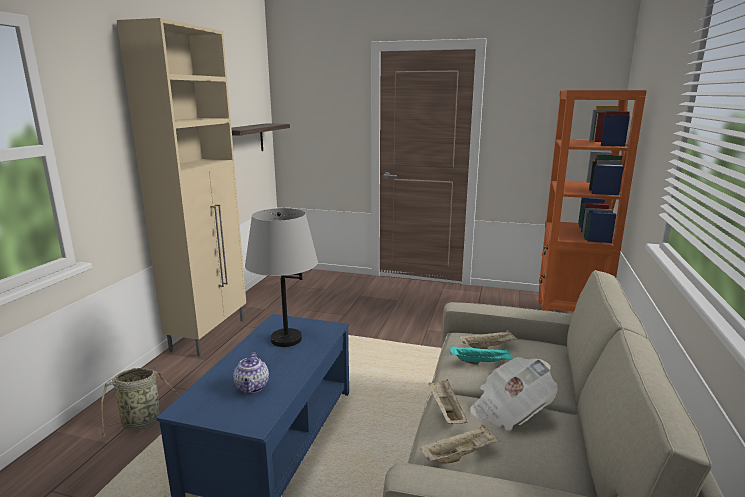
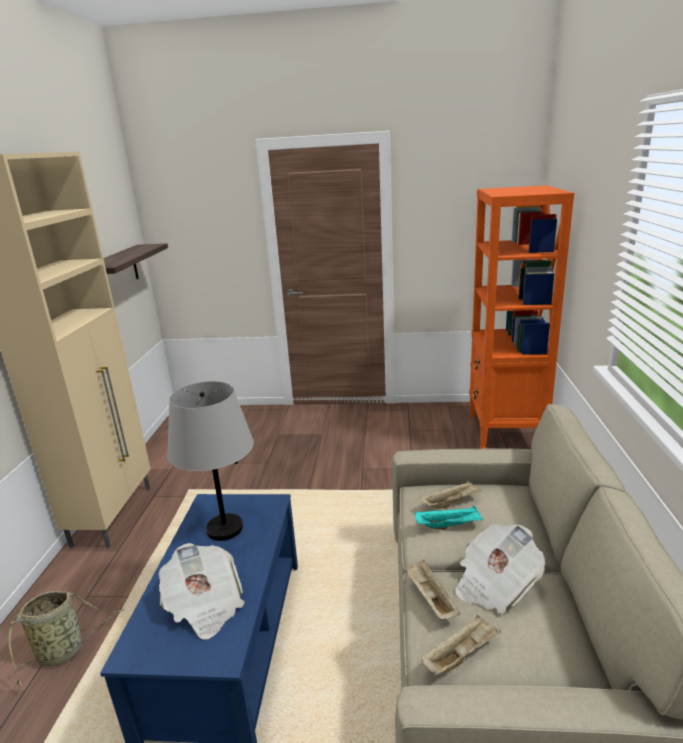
camera: 10 degrees left, 5 degrees up
teapot [233,352,269,393] -> newspaper [159,543,245,639]

